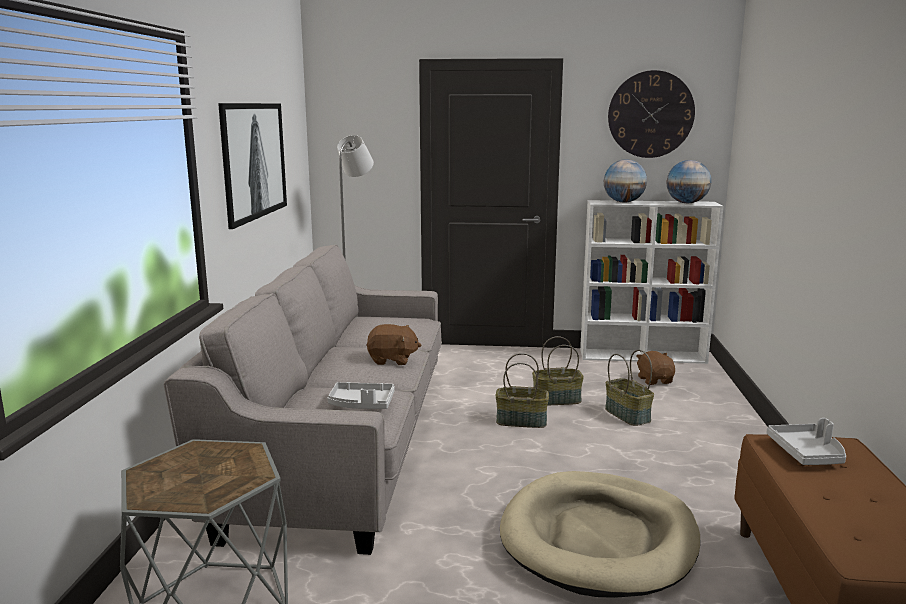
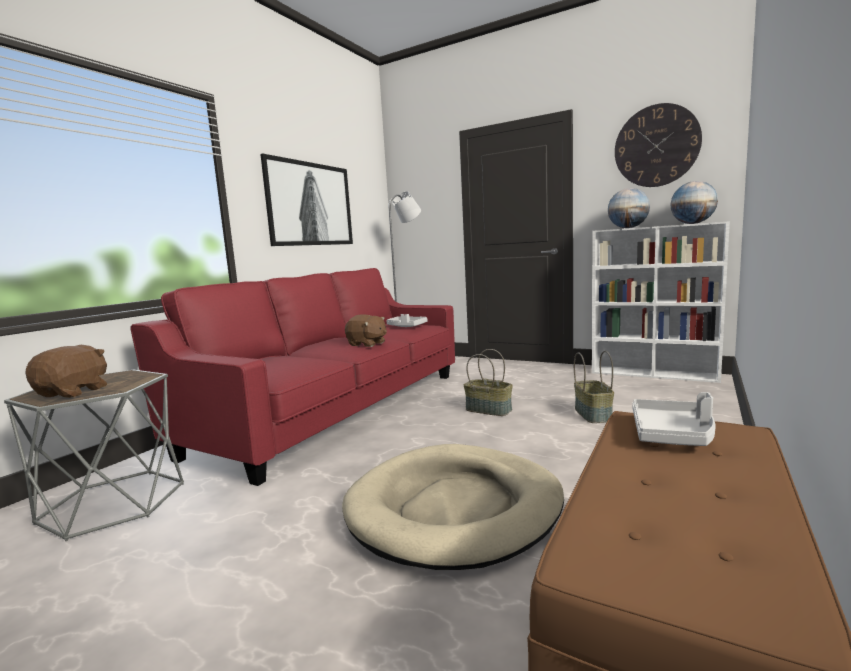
camera: 25 degrees right, 5 degrees down
grey sofa [164,244,442,555] -> red sofa [130,268,455,486]
grey tray [328,382,395,409] -> grey tray moved to [387,314,428,327]
basket [532,336,584,406] -> none
brown plush toy [636,351,675,385] -> brown plush toy moved to [25,345,107,398]

